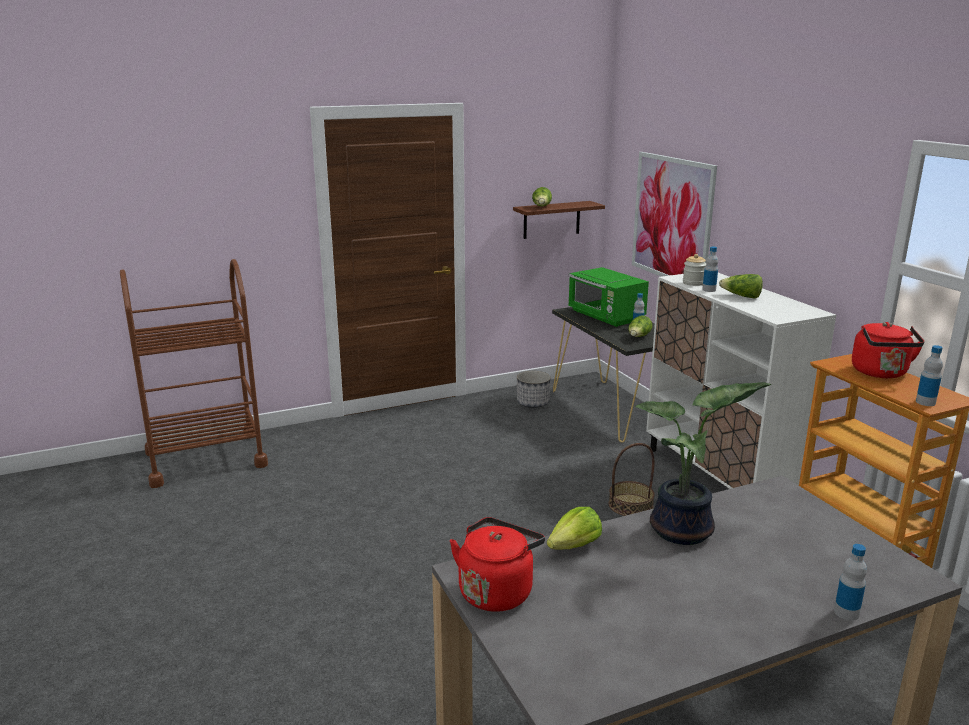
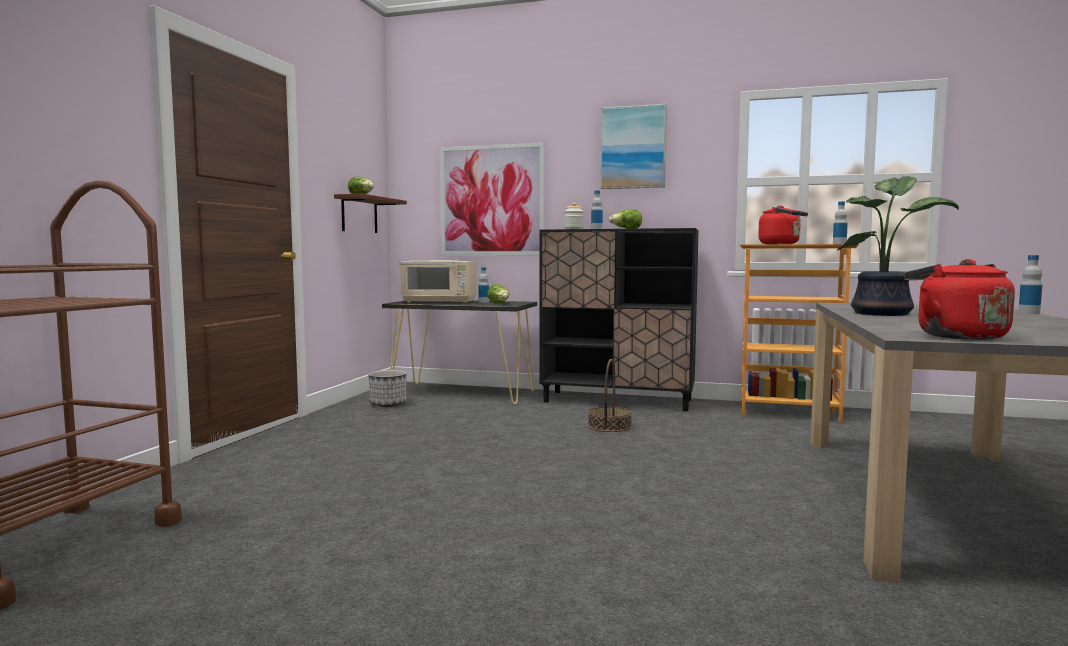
camera: 50 degrees left, 15 degrees down
lettuce [547,507,602,550] -> none
green microwave [568,267,649,327] -> beige microwave [400,260,477,303]
white cabinet [646,273,836,489] -> black cabinet [539,228,699,411]
none -> picture [600,104,667,189]

